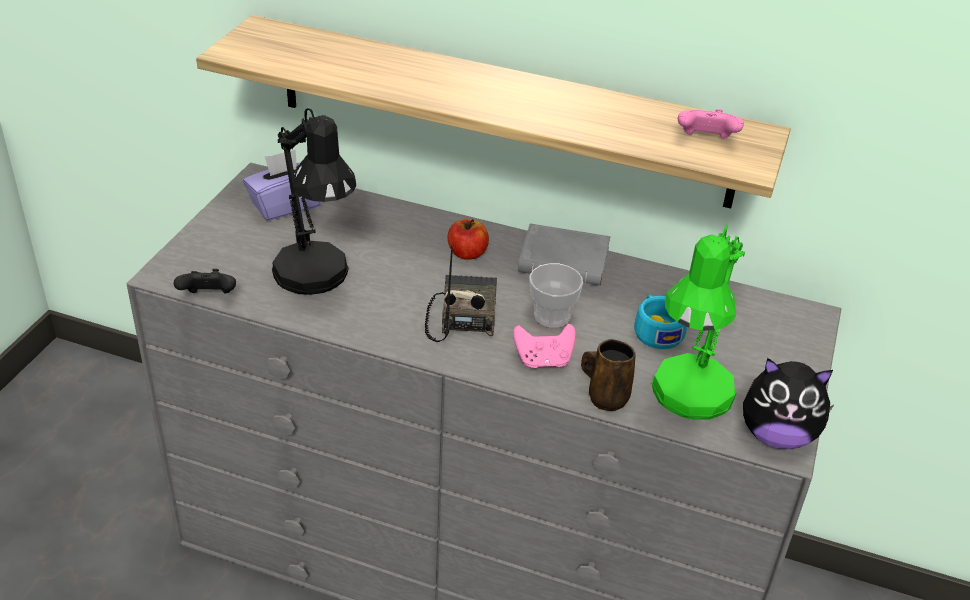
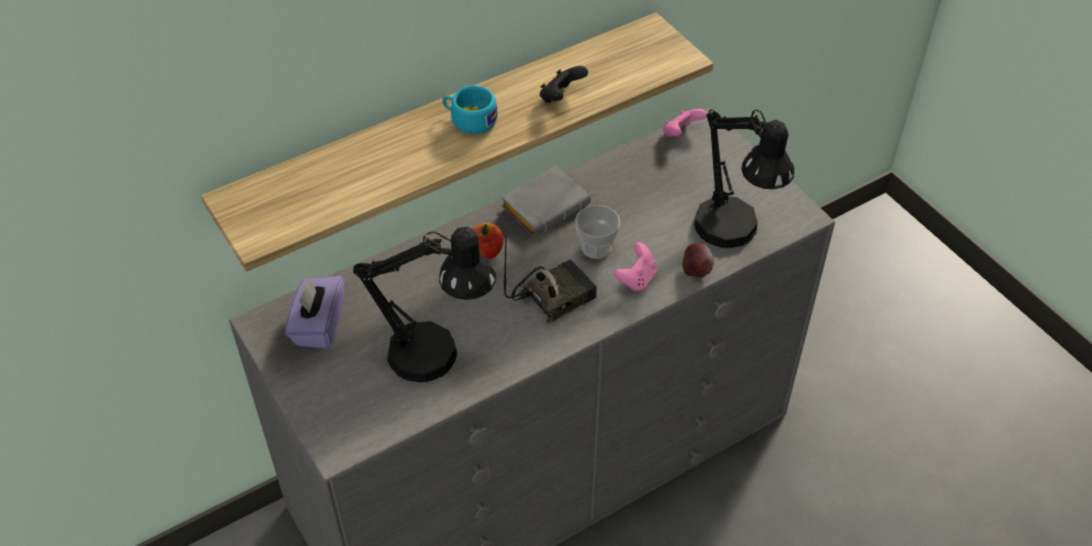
camera: 50 degrees left, 10 degrees up
black game controller [174,269,236,294] -> black game controller moved to [540,66,588,103]
radio [425,245,497,342] -> radio turned 105 degrees clockwise [504,237,597,323]
brown mug [581,339,635,411] -> apple [683,243,714,277]
turquoise cup [634,295,687,349] -> turquoise cup moved to [443,85,498,134]
green table lamp [652,225,745,420] -> black table lamp [694,109,794,248]
pink game controller [678,109,744,139] -> pink game controller moved to [663,109,707,137]
plush toy [743,358,835,449] -> none

